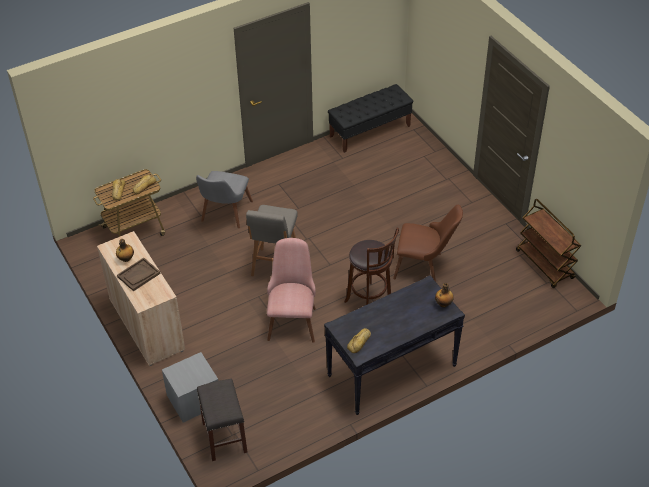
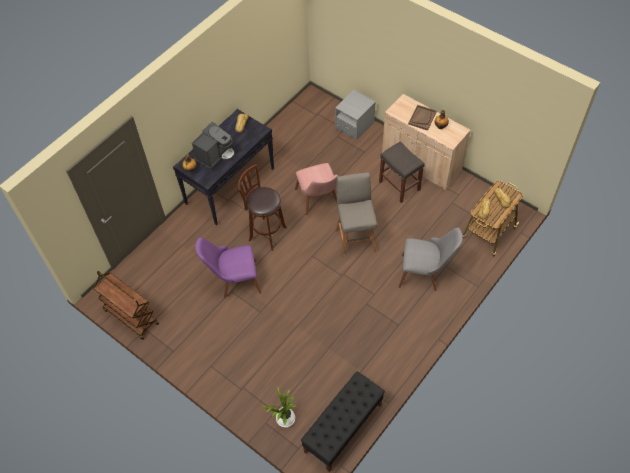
camera: 160 degrees right, 10 degrees up
grey chair [196,171,253,228] -> grey chair turned 105 degrees clockwise [398,227,463,291]
grey stool [197,378,247,461] -> grey stool moved to [379,141,425,203]
brown chair [393,205,463,282] -> purple chair [195,237,261,299]
none -> coffee machine [192,122,235,170]
none -> potted plant [262,387,296,427]

